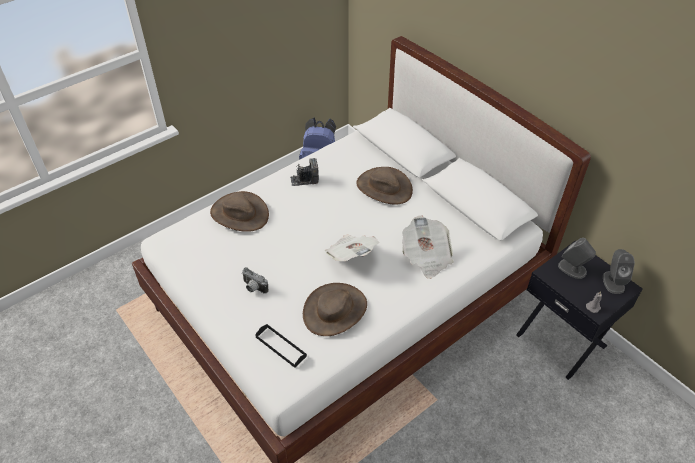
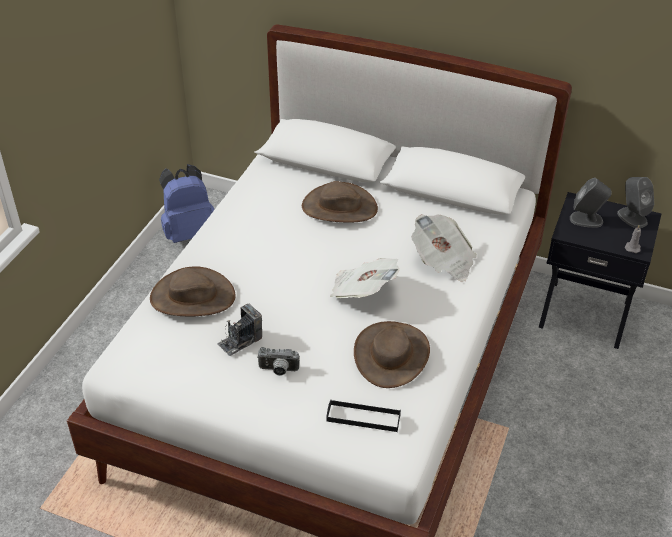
camera: 30 degrees left, 5 degrees down
camera [291,158,319,186] -> camera moved to [217,304,262,356]

